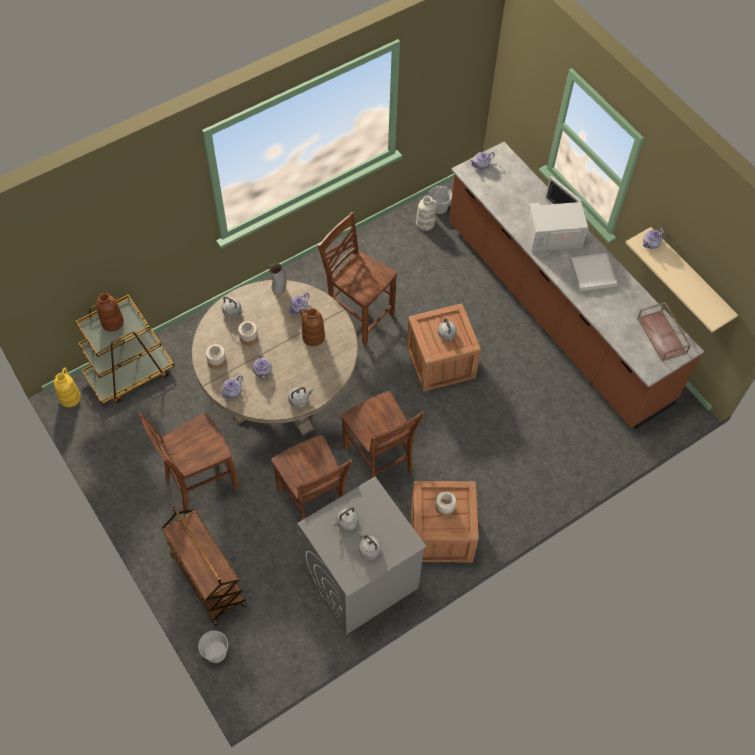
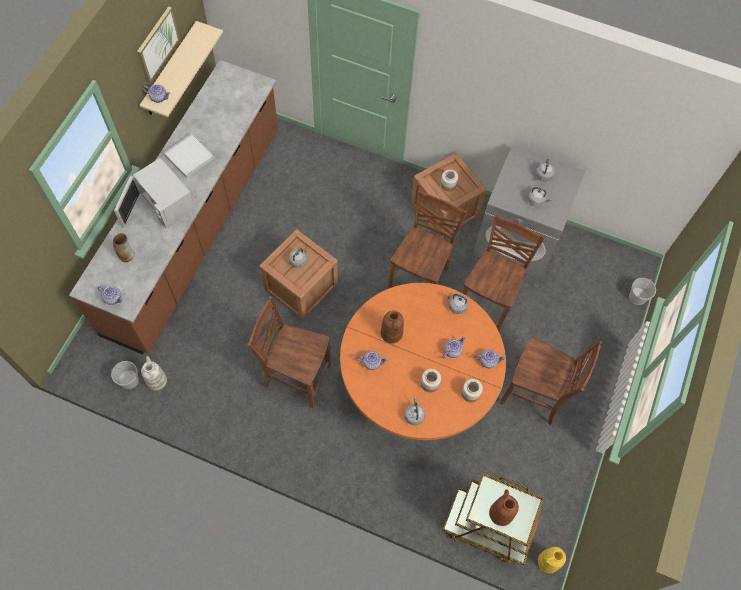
camera: 125 degrees left, 5 degrees up
brown cart [161,507,247,626] -> none
beige dining table [192,280,358,436] -> orange dining table [340,283,506,440]
vase [269,263,286,294] -> vase moved to [113,233,135,262]
brown chair [317,212,397,345] -> brown chair turned 105 degrees clockwise [247,296,331,409]
brown tray [637,302,691,362] -> none
none -> picture [137,6,180,83]

